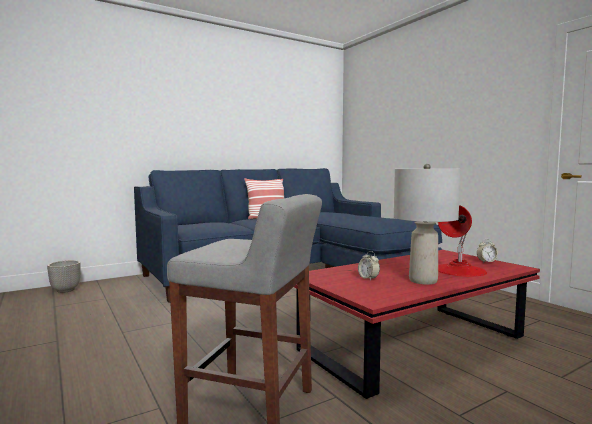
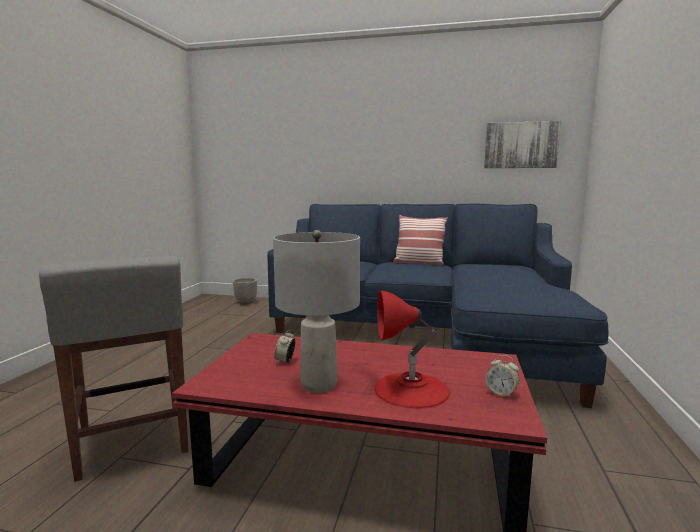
camera: 45 degrees right, 5 degrees up
none -> picture [484,121,561,168]

